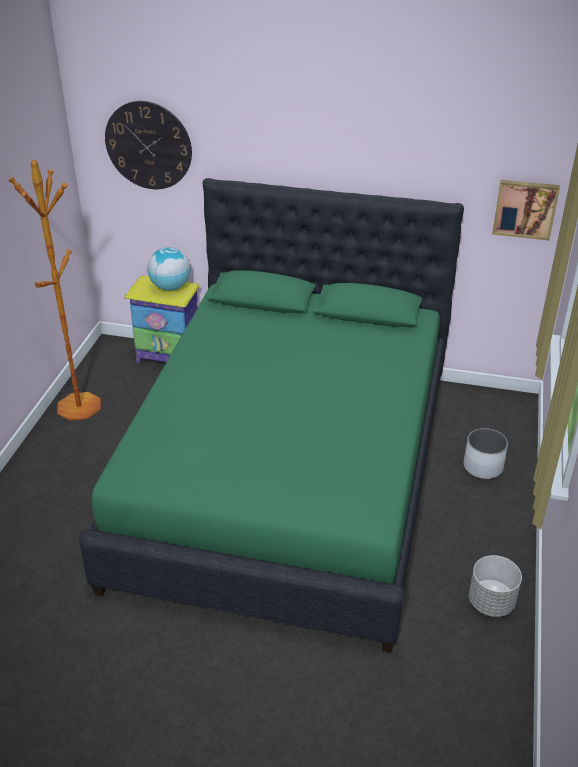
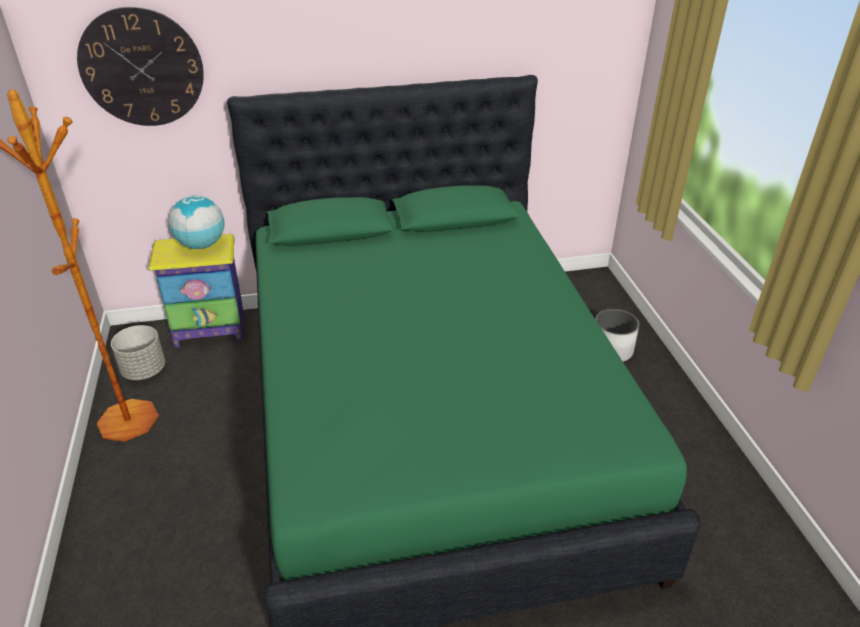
camera: 25 degrees left, 0 degrees up
grey planter [469,555,522,617] -> grey planter moved to [111,325,165,380]
picture [492,180,560,241] -> none

